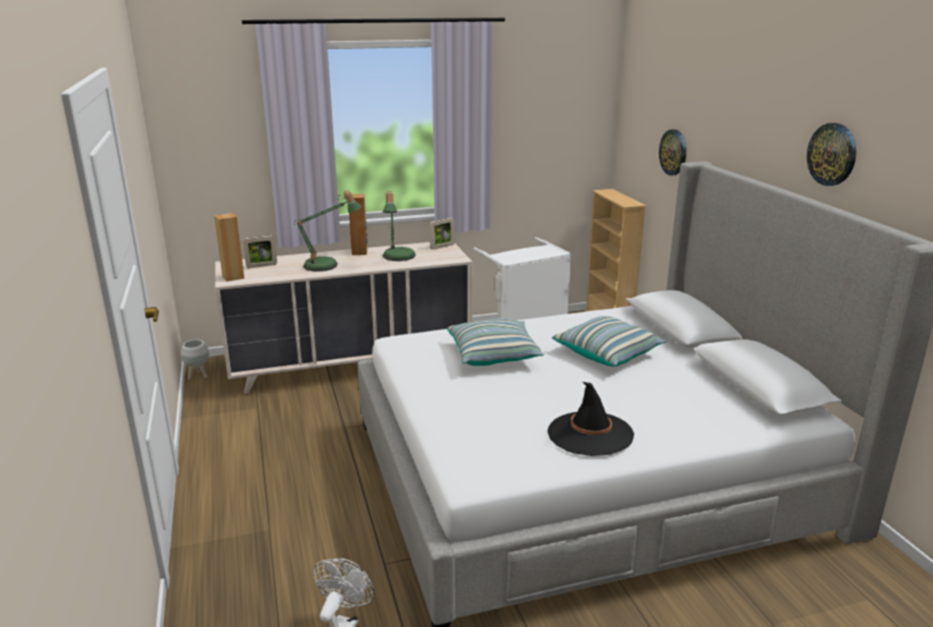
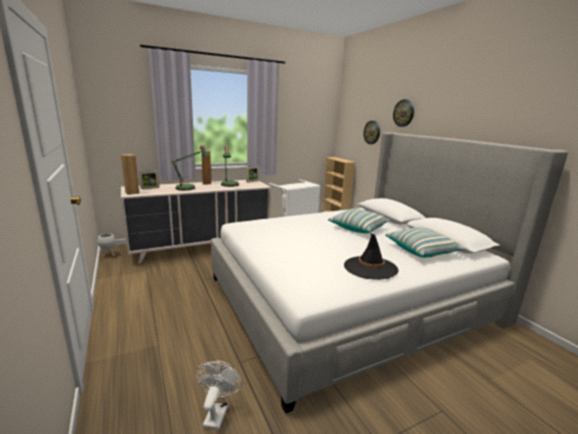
camera: 10 degrees left, 5 degrees down
pillow [447,318,544,366] -> pillow moved to [385,227,466,257]
wall clock [807,123,856,186] -> wall clock moved to [393,99,414,127]

